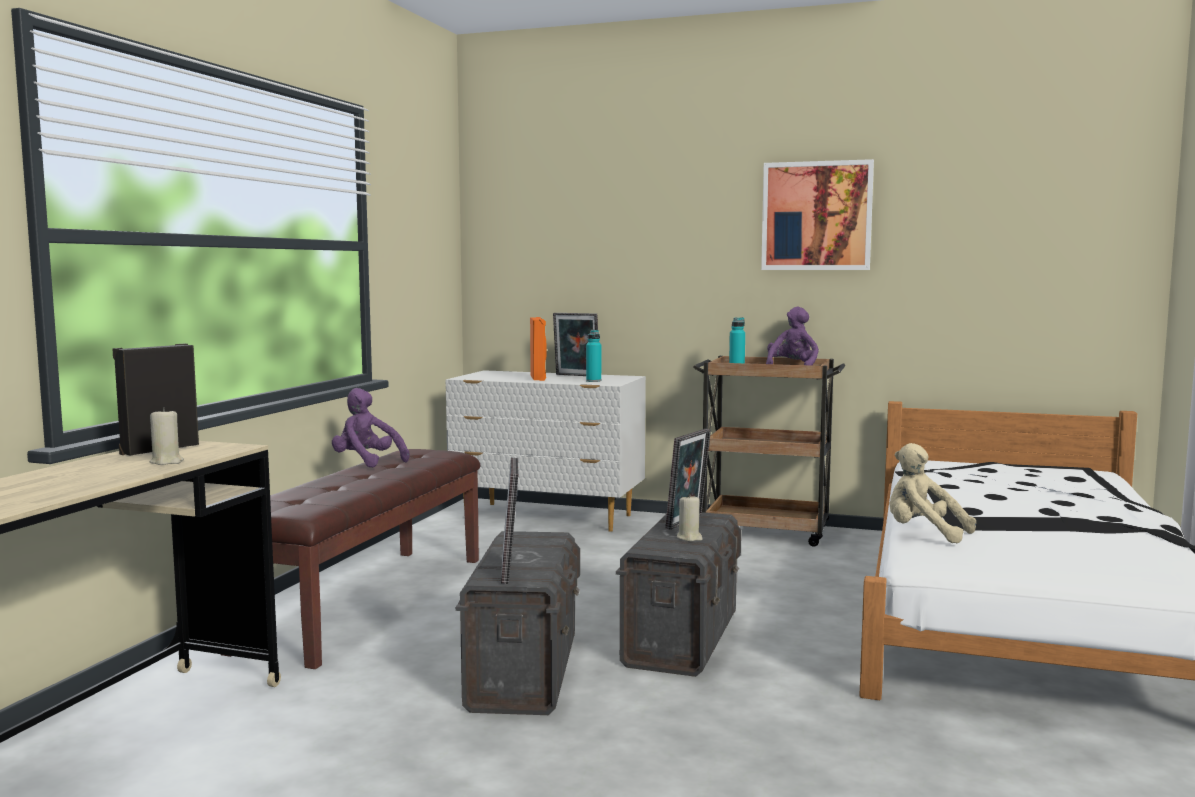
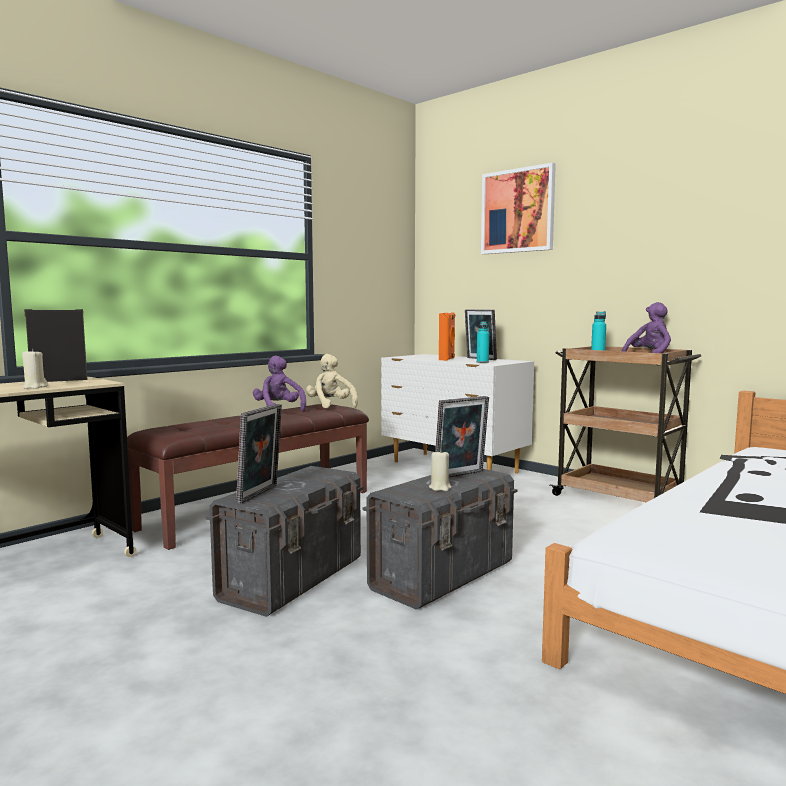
camera: 25 degrees right, 0 degrees up
picture [761,159,874,270] -> picture moved to [481,162,556,254]
beige plush toy [889,443,976,543] -> beige plush toy moved to [306,354,358,409]

